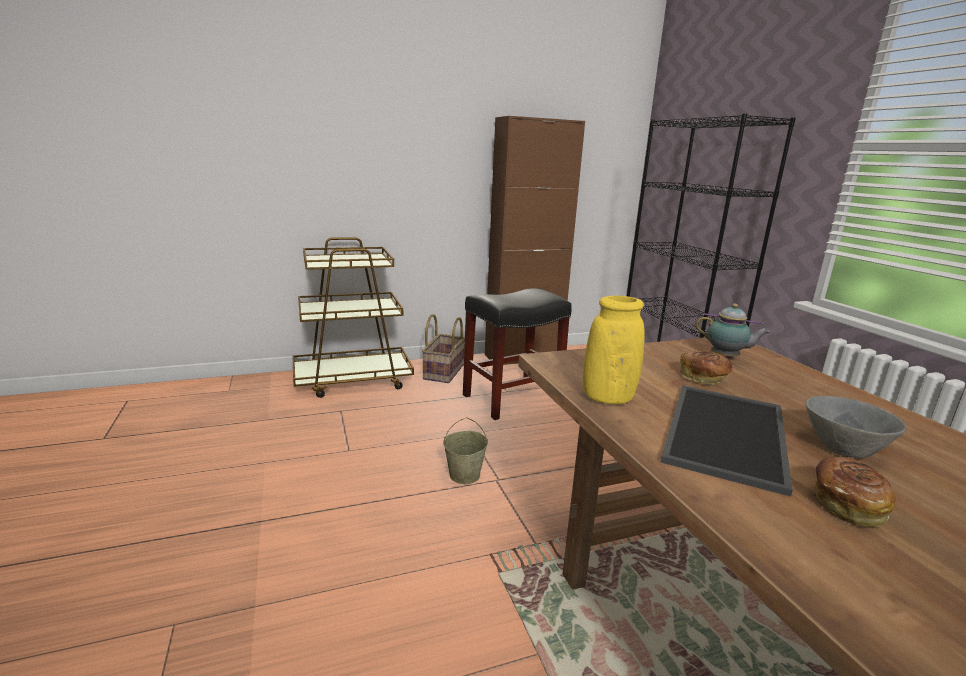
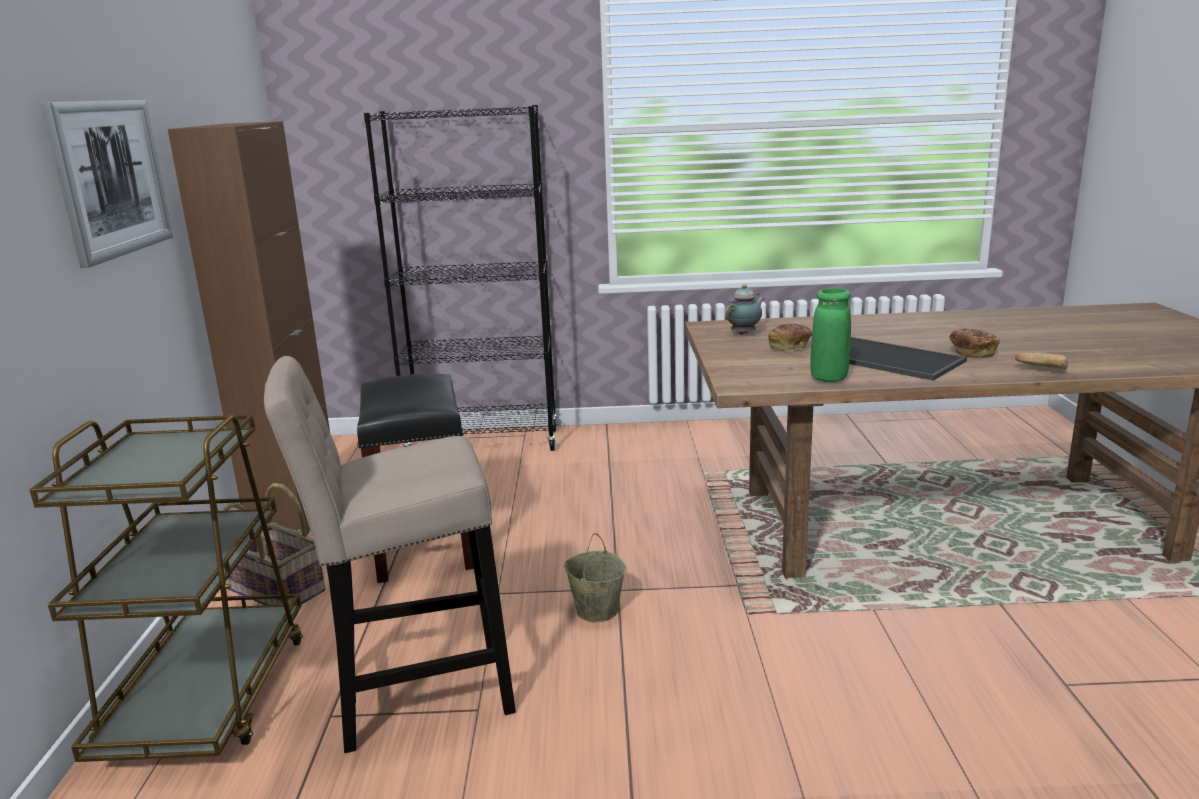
camera: 70 degrees left, 0 degrees up
yellow vase [583,296,645,404] -> green vase [810,288,851,382]
grey bowl [805,396,906,459] -> none
none -> picture [41,100,173,268]
none -> beige stool [264,356,516,753]
none -> bread [1015,353,1068,369]

